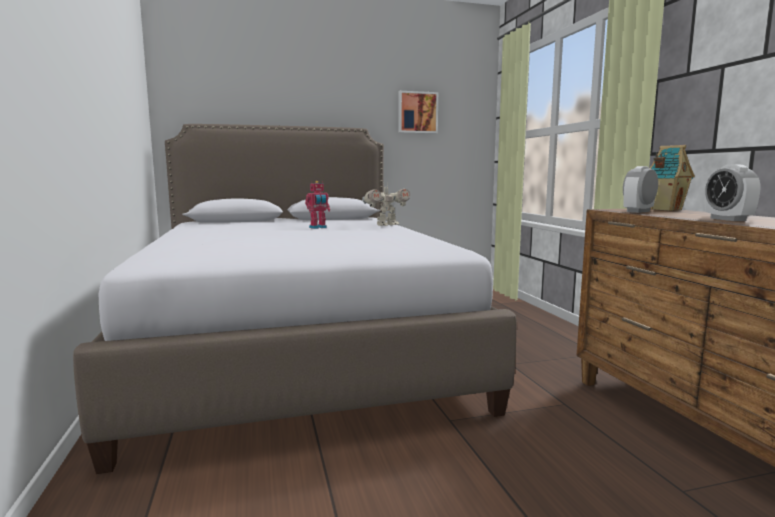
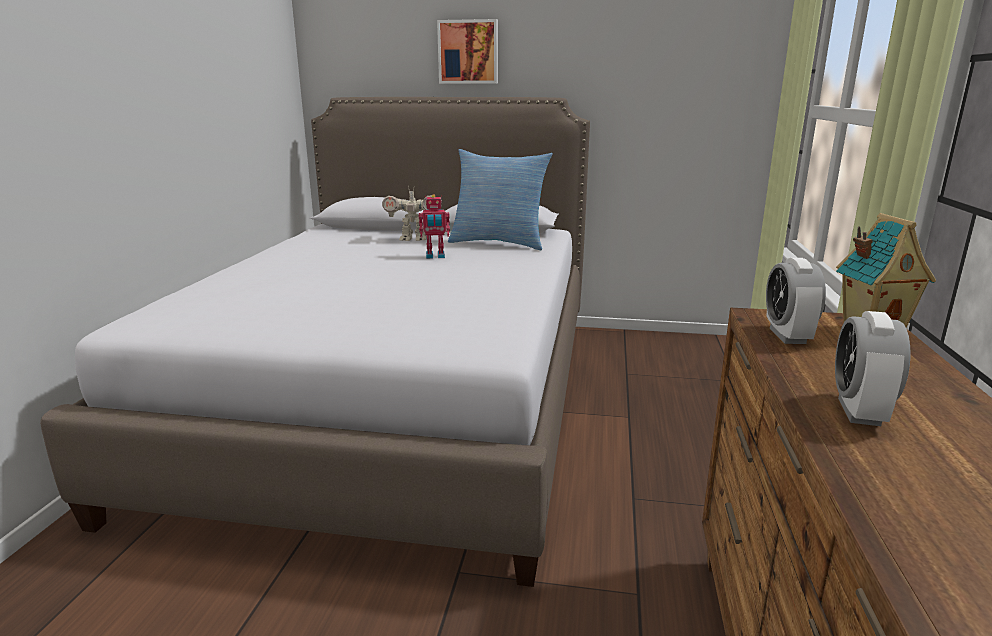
camera: 25 degrees right, 10 degrees up
toy robot [362,184,410,226] -> toy robot moved to [382,186,442,241]
picture [398,91,438,134] -> picture moved to [437,19,498,84]
alarm clock [623,166,658,213] -> alarm clock turned 75 degrees counterclockwise [766,258,826,344]
none -> pillow [448,149,553,250]

